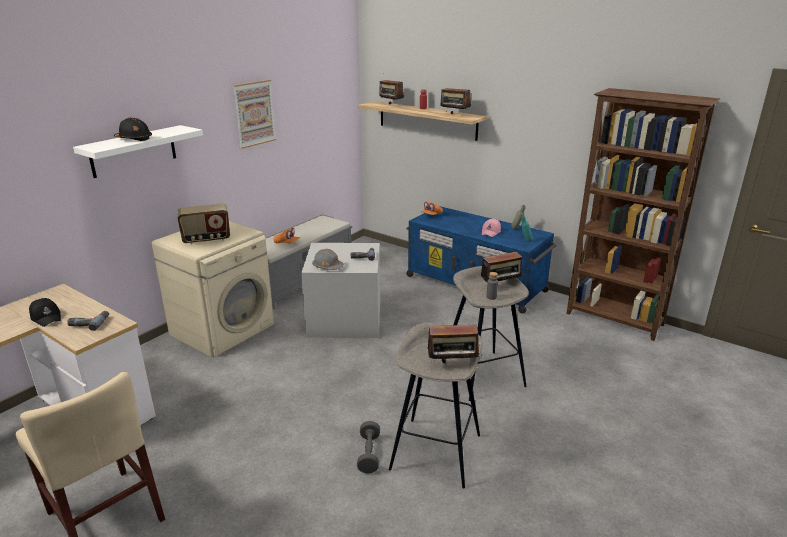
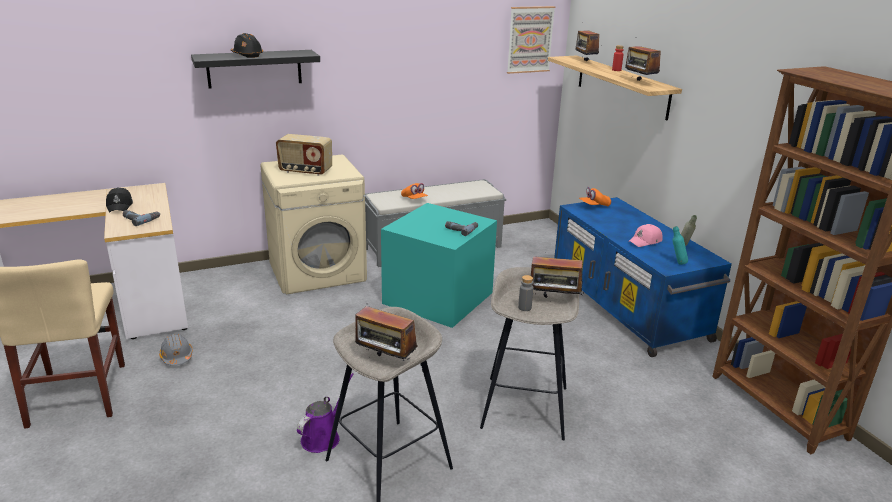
camera: 30 degrees right, 0 degrees up
white shelf [73,125,203,178] -> black shelf [191,50,320,88]
picture [233,80,276,149] -> picture moved to [507,6,555,74]
grey storage box [301,243,380,338] -> turquoise storage box [381,203,497,328]
grey hard hat [312,249,344,270] -> grey hard hat moved to [159,334,193,366]
grey dumbbell [357,421,380,474] -> purple watering can [297,373,354,453]

